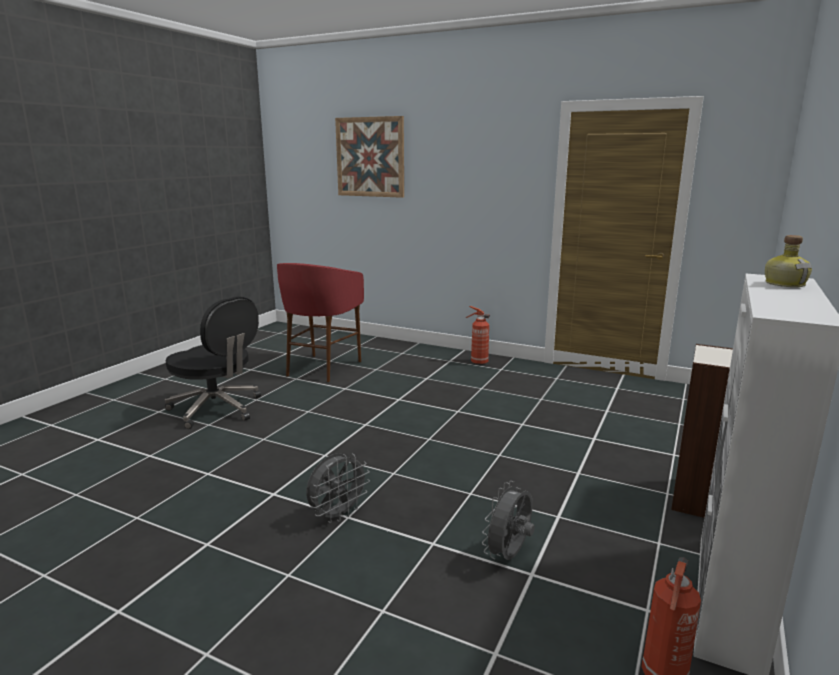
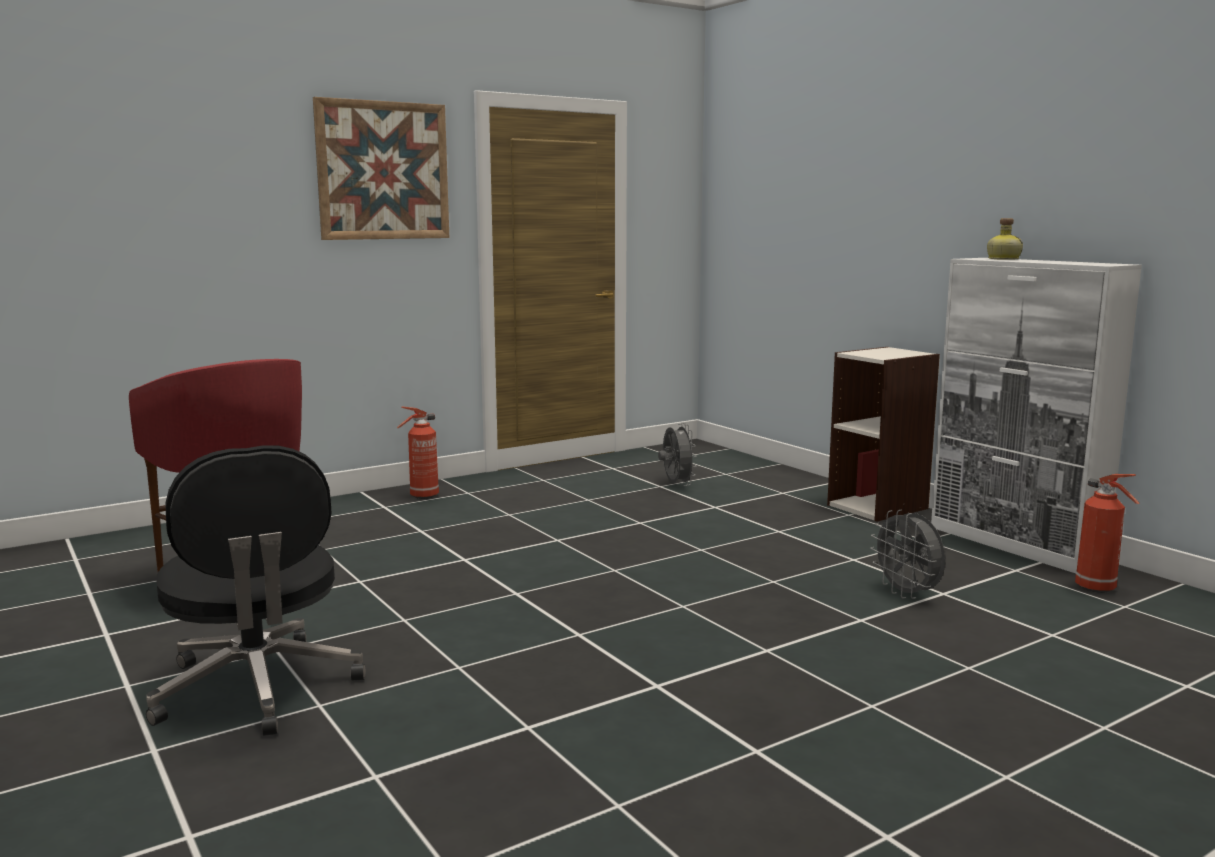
camera: 60 degrees left, 5 degrees down
black office chair [165,296,261,429] -> black office chair turned 90 degrees clockwise [146,445,365,736]
grey fan [306,453,370,523] -> grey fan moved to [658,422,697,486]
picture [335,116,404,198] -> picture moved to [313,97,449,240]

